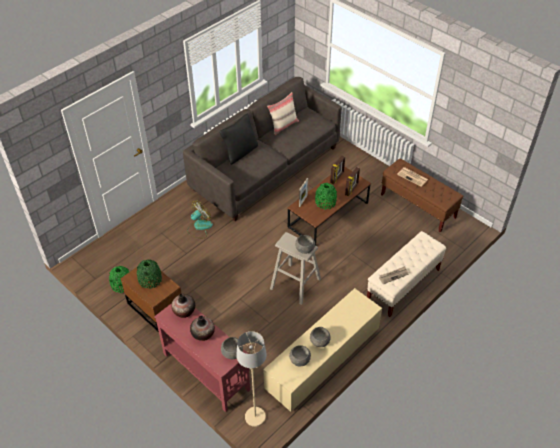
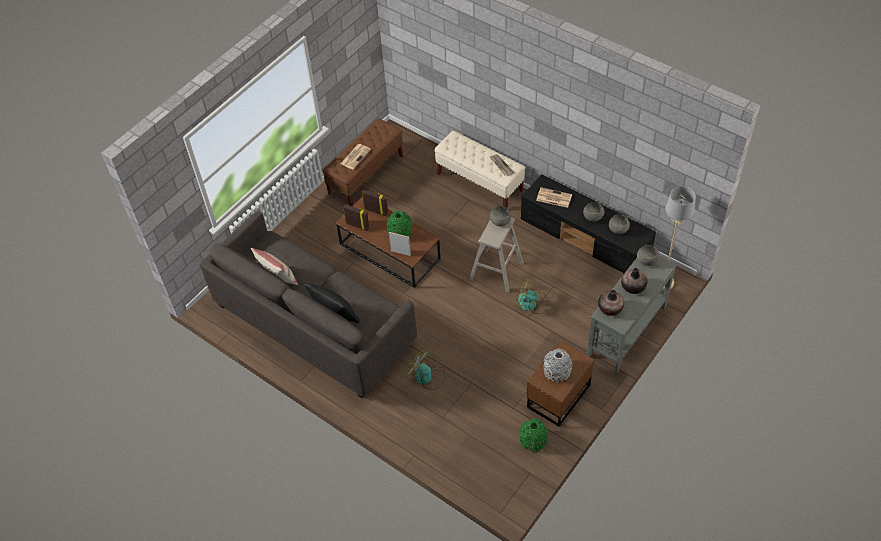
camera: 95 degrees left, 5 degrees up
green vase [137,259,162,289] -> grey vase [544,348,573,382]
red console table [154,303,250,412] -> grey console table [587,256,677,374]
beige tv stand [263,288,382,412] -> black tv stand [521,174,656,273]
none -> fan [515,279,548,314]
none -> newspaper [536,187,572,208]

